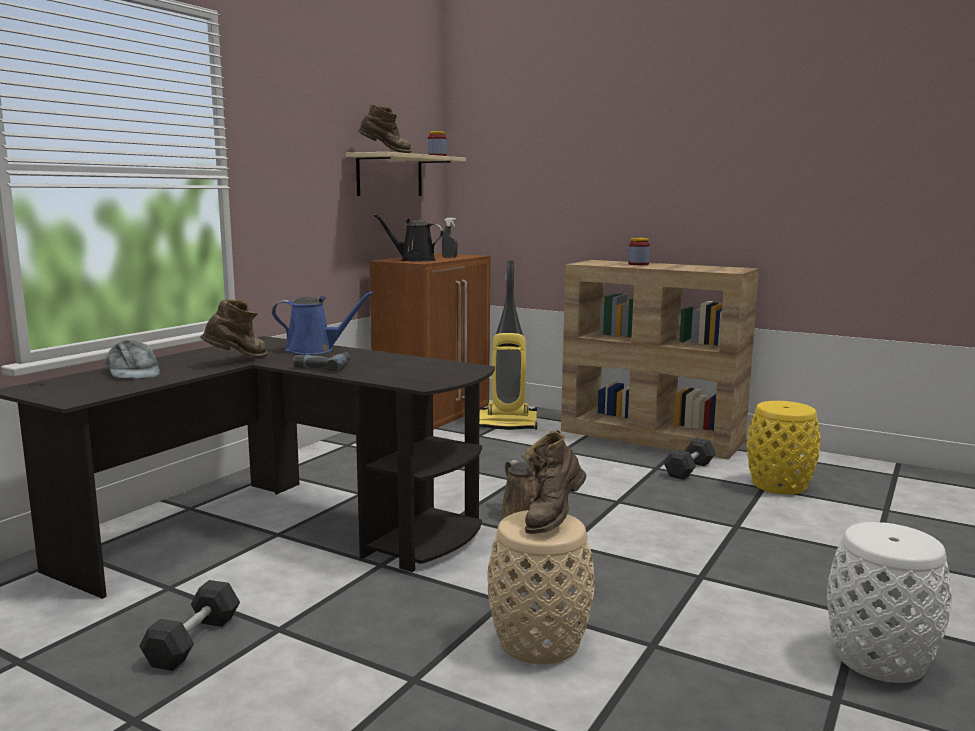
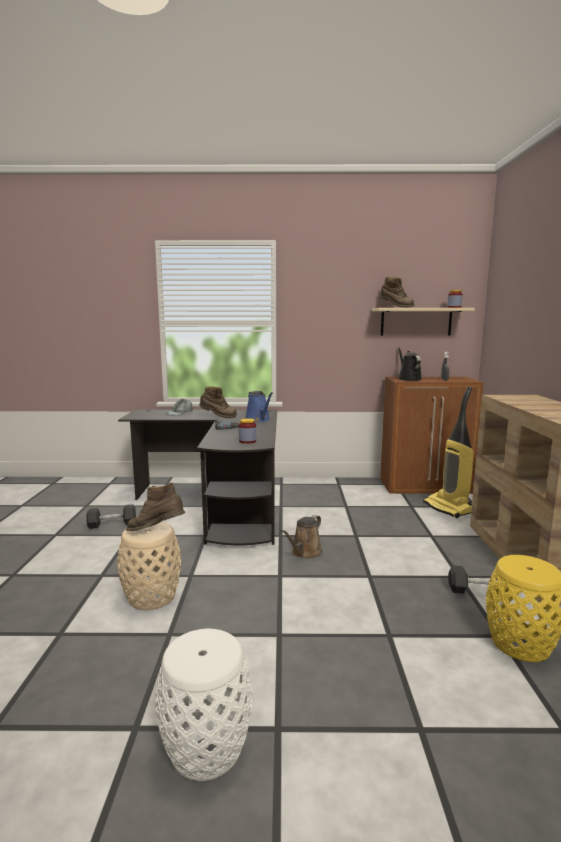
camera: 60 degrees right, 0 degrees up
jar [628,238,650,265] -> jar moved to [239,418,256,444]

